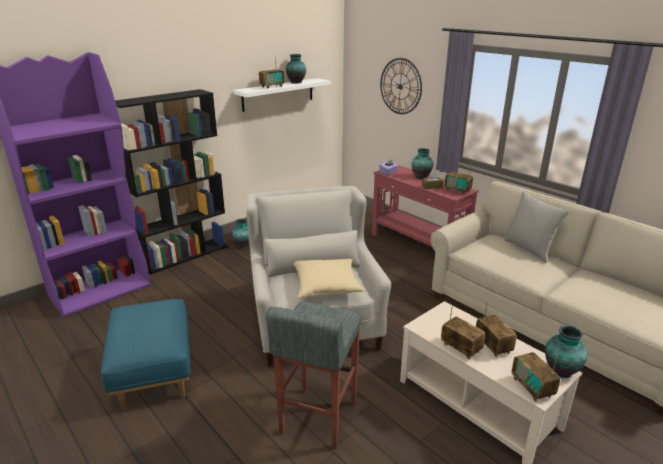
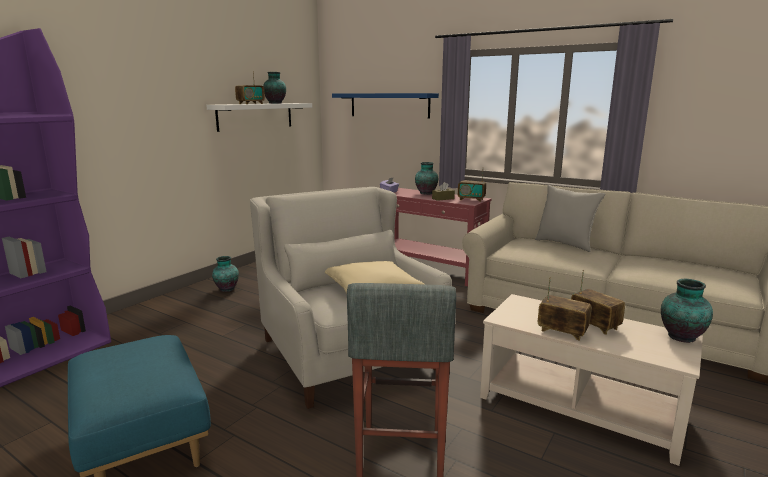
camera: 15 degrees left, 10 degrees down
black bookcase [115,89,228,274] -> none
wall clock [380,58,422,114] -> blue shelf [332,93,439,118]
radio [512,352,560,402] -> none

